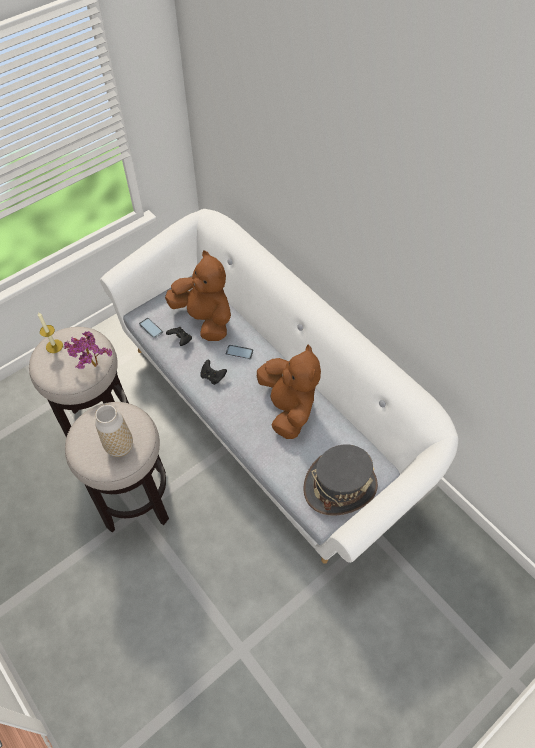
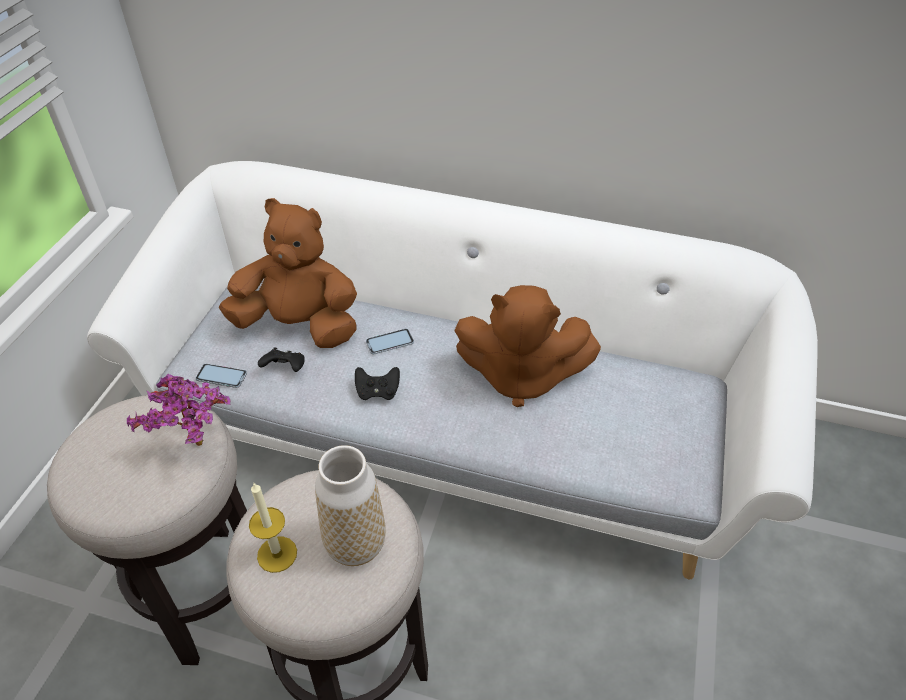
camera: 35 degrees left, 10 degrees down
candle [38,312,63,353] -> candle moved to [249,483,297,573]
brown plush toy [257,344,321,439] -> brown plush toy turned 150 degrees clockwise [454,285,601,407]
grey hat [303,444,378,516] -> none

